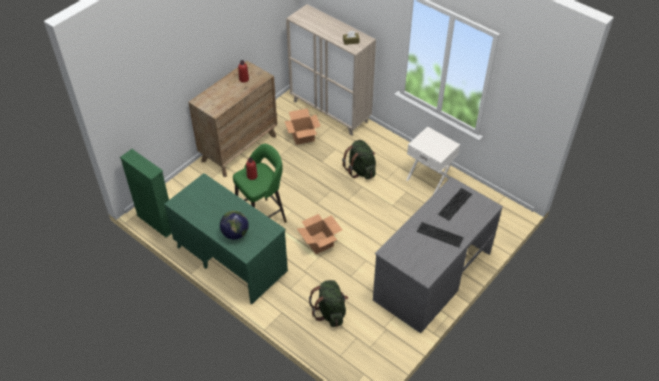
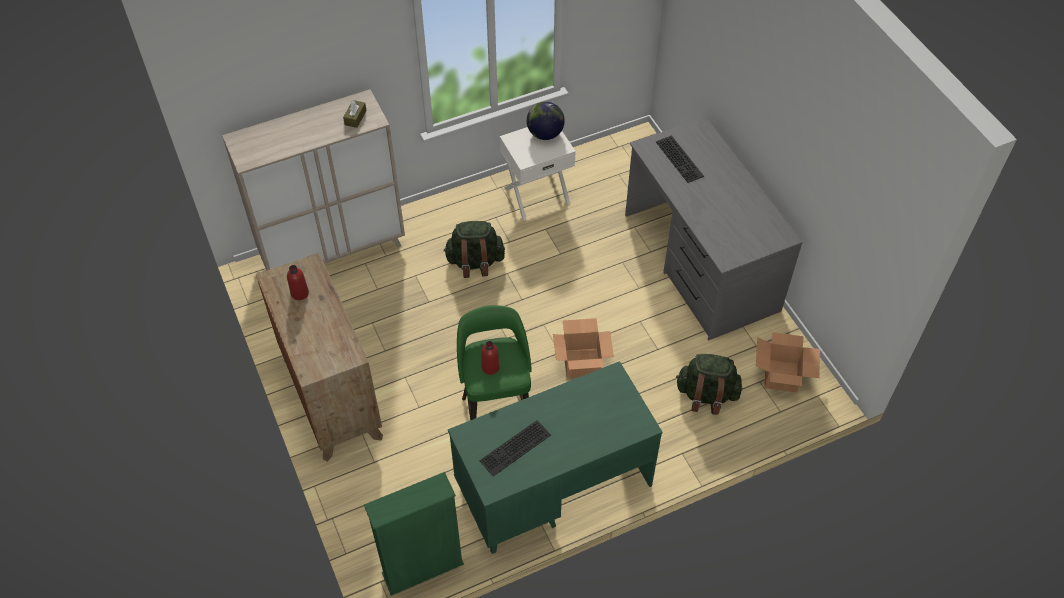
camera: 65 degrees left, 5 degrees up
globe [220,211,249,239] -> globe moved to [527,102,565,140]
cardboard box [285,108,320,145] -> cardboard box moved to [756,332,820,392]
keyboard [417,222,464,247] -> keyboard moved to [479,420,551,476]

